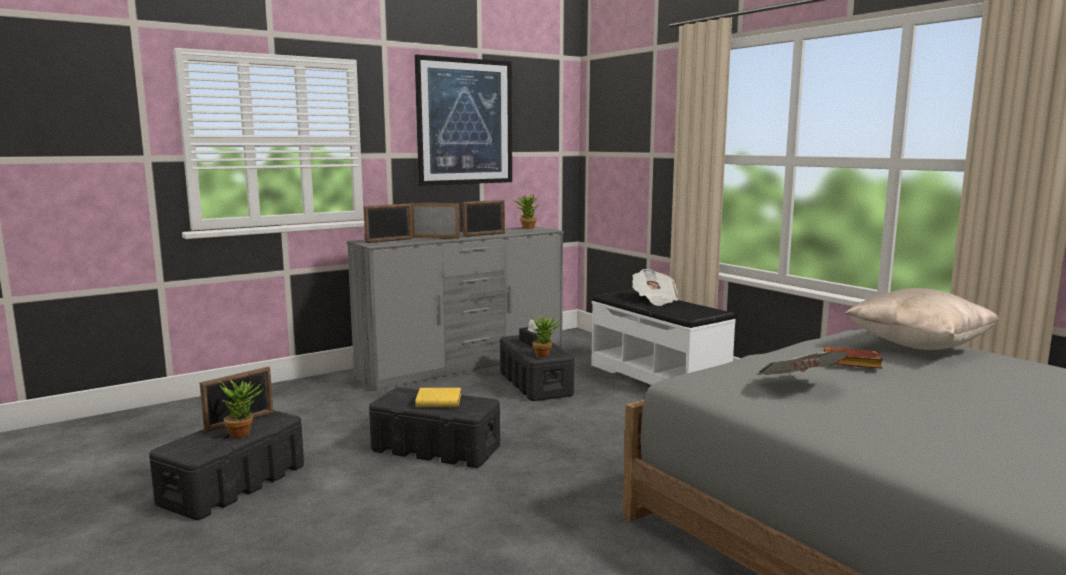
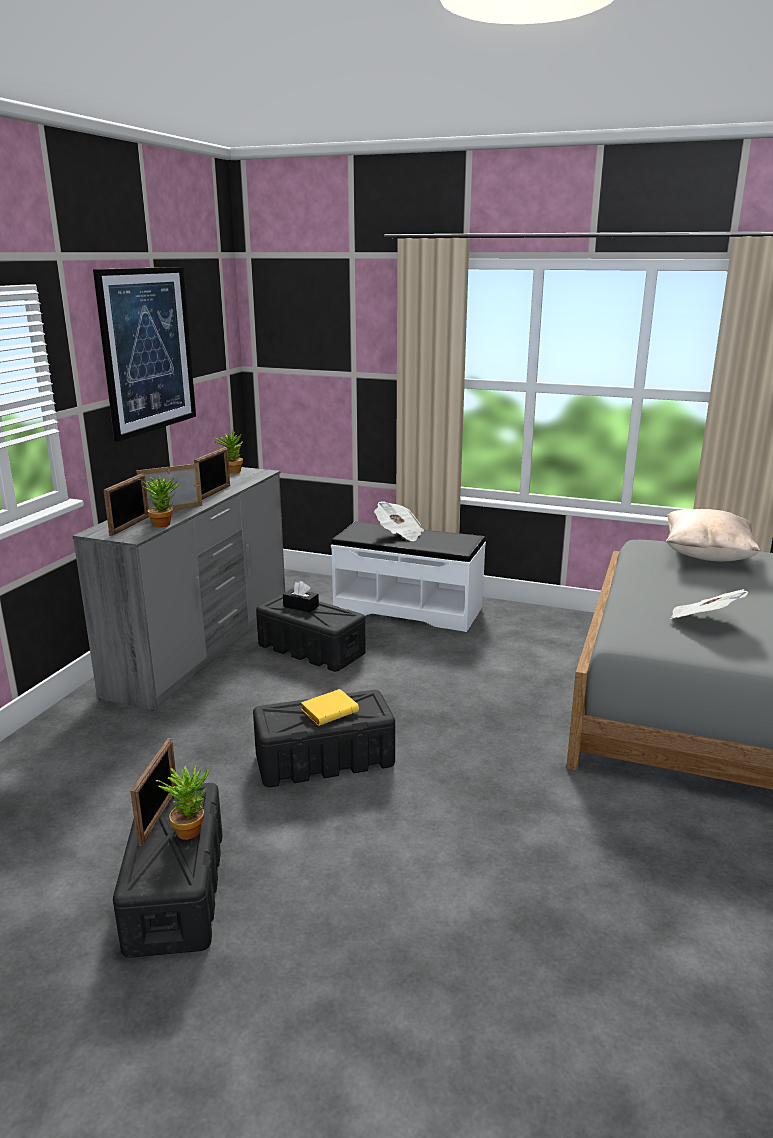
camera: 35 degrees left, 10 degrees up
potted plant [532,315,560,357] -> potted plant moved to [139,476,180,528]
brown book [824,347,883,369] -> none

